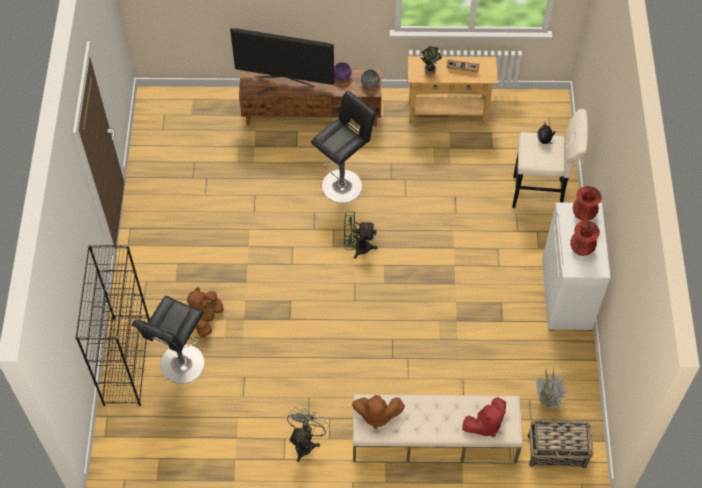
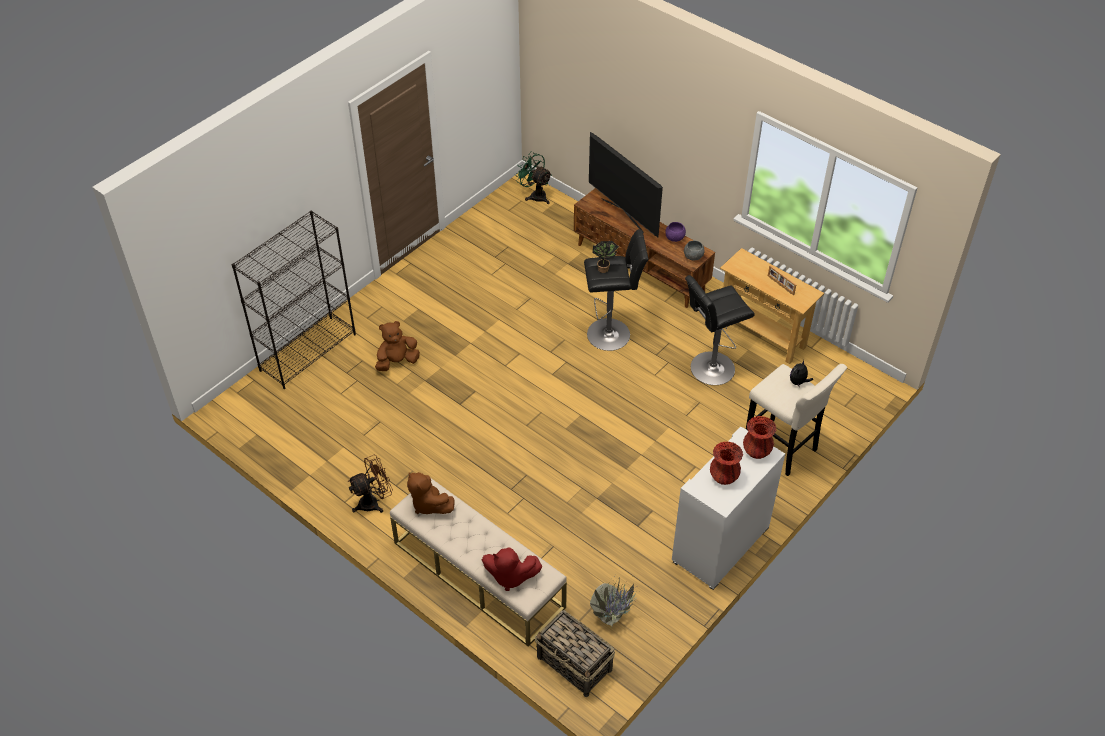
camera: 40 degrees right, 10 degrees down
black stool [132,296,205,384] -> black stool moved to [685,275,755,385]
grey fan [287,407,329,462] -> brown fan [348,455,393,513]
green fan [344,212,377,259] -> green fan moved to [515,152,552,204]
potted plant [421,46,442,76] -> potted plant moved to [592,241,619,273]

